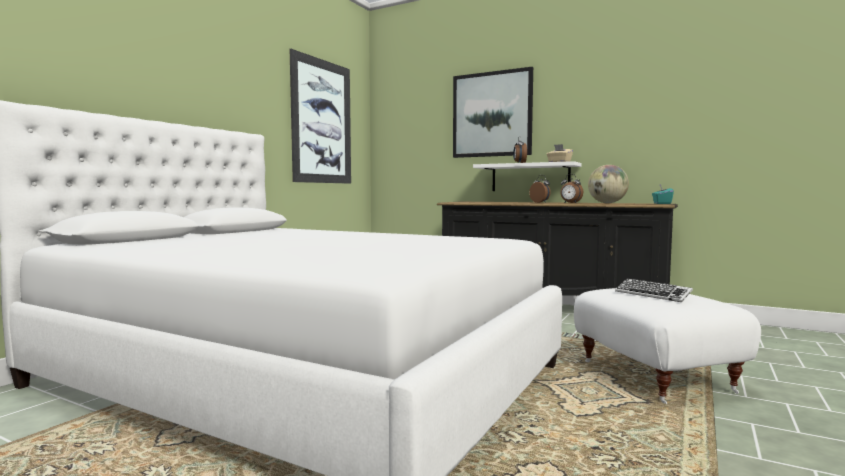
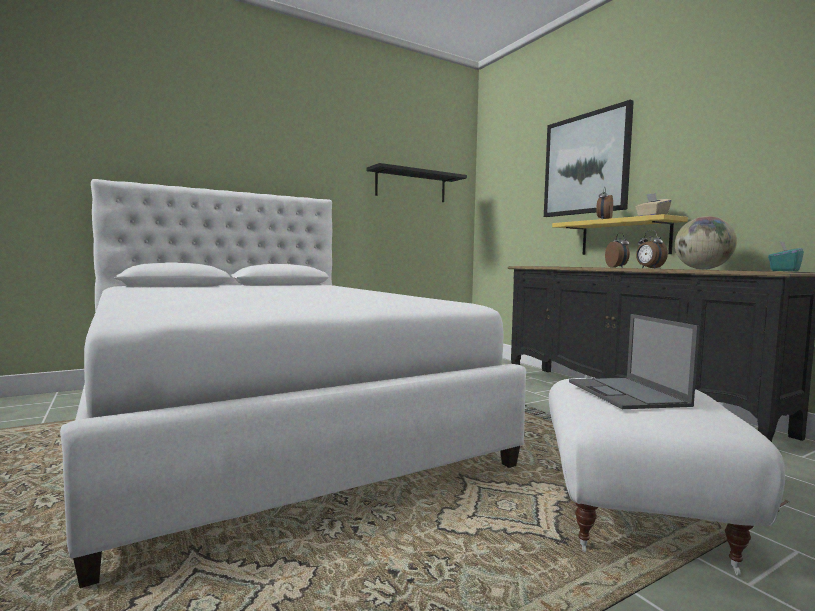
camera: 30 degrees right, 0 degrees up
picture [290,49,351,184] -> black shelf [367,163,467,202]
white shelf [473,161,582,191] -> yellow shelf [552,214,688,255]
keyboard [615,278,693,302] -> laptop [569,314,700,409]

